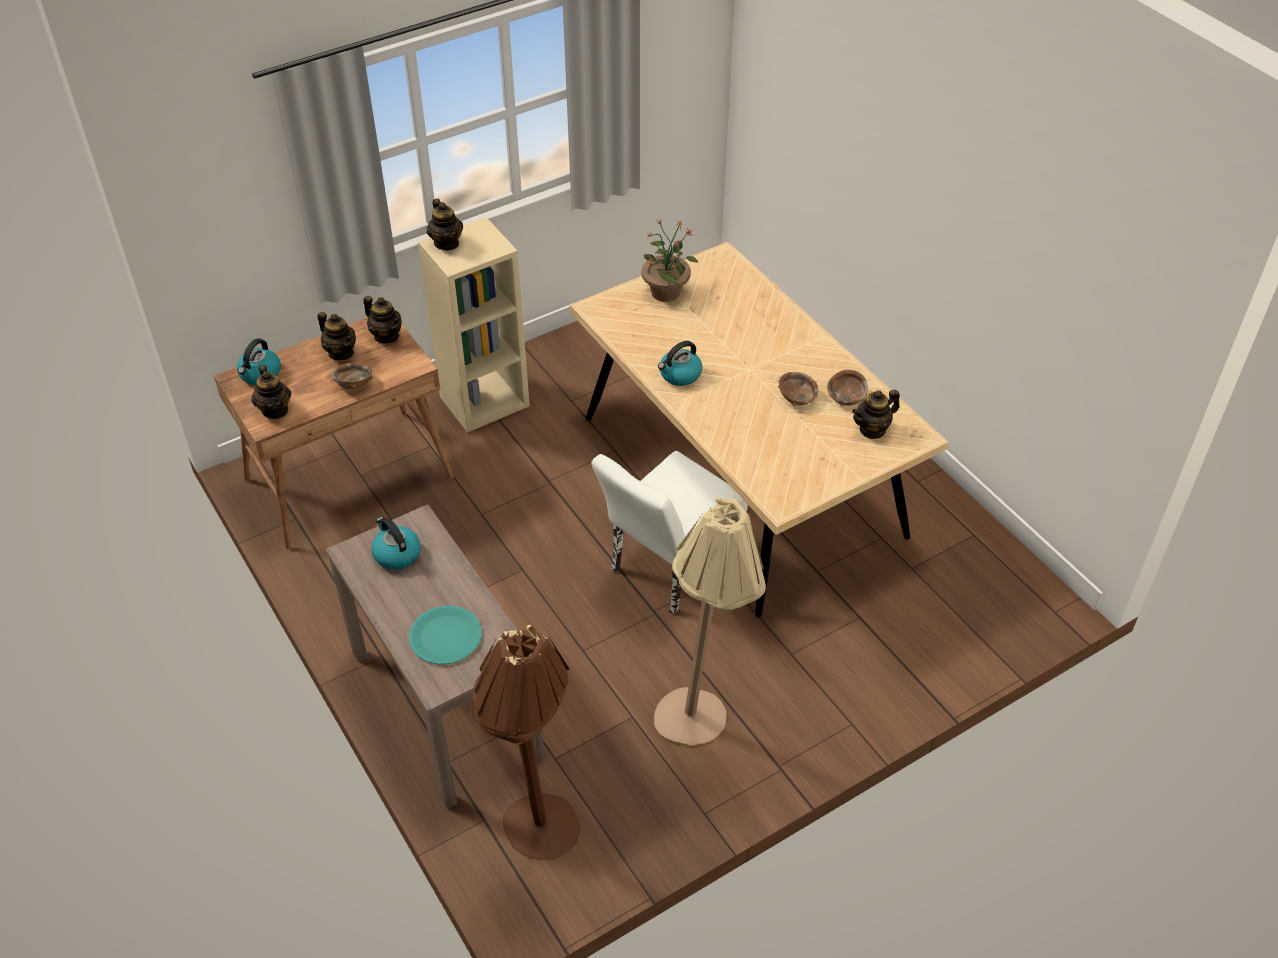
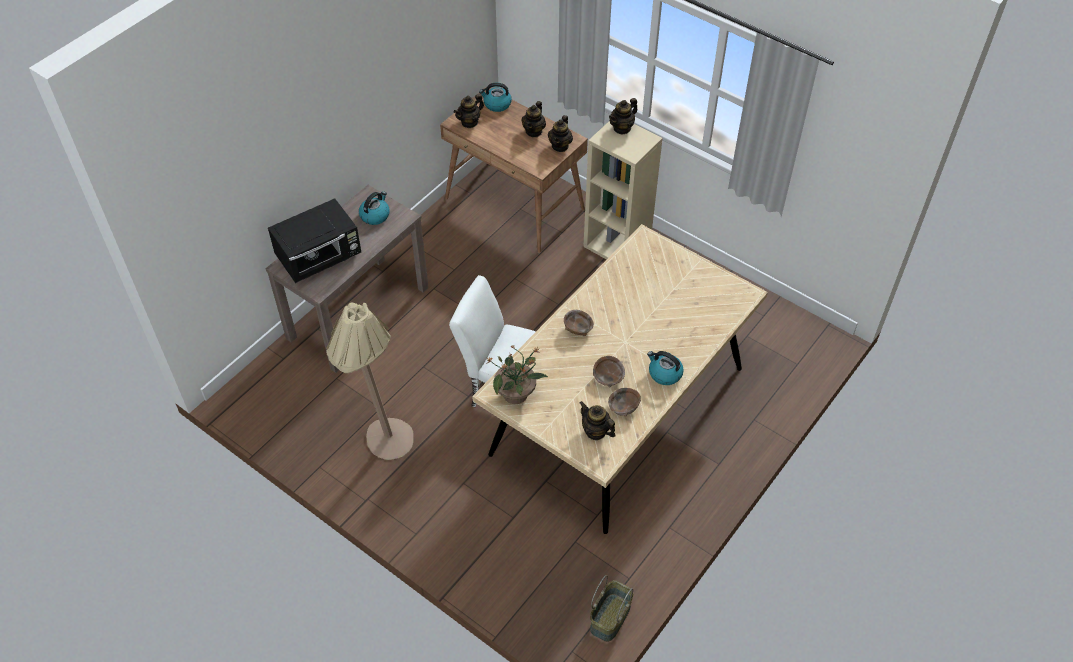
camera: 70 degrees right, 5 degrees up
brown bowl [331,363,373,389] -> brown bowl moved to [564,310,594,336]
turquoise plate [409,605,481,665] -> black microwave [268,198,361,283]
brown floor lamp [472,625,580,860] -> none
potted plant [641,220,699,302] -> potted plant moved to [486,344,548,404]
kettle [658,341,702,386] -> kettle moved to [647,351,684,385]
none -> basket [590,575,633,642]

